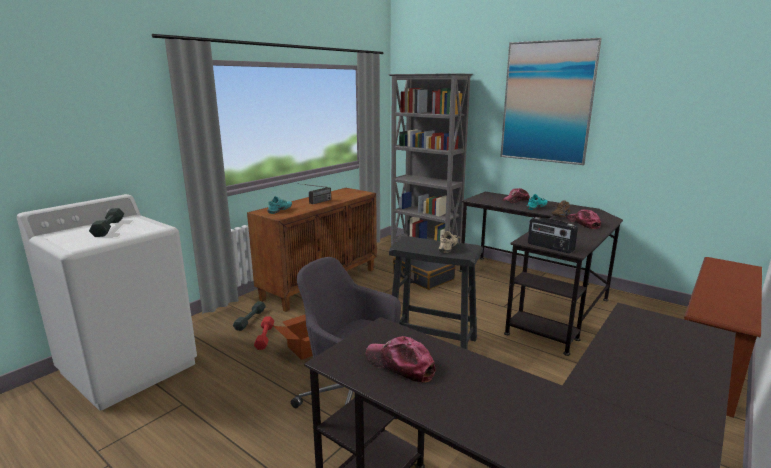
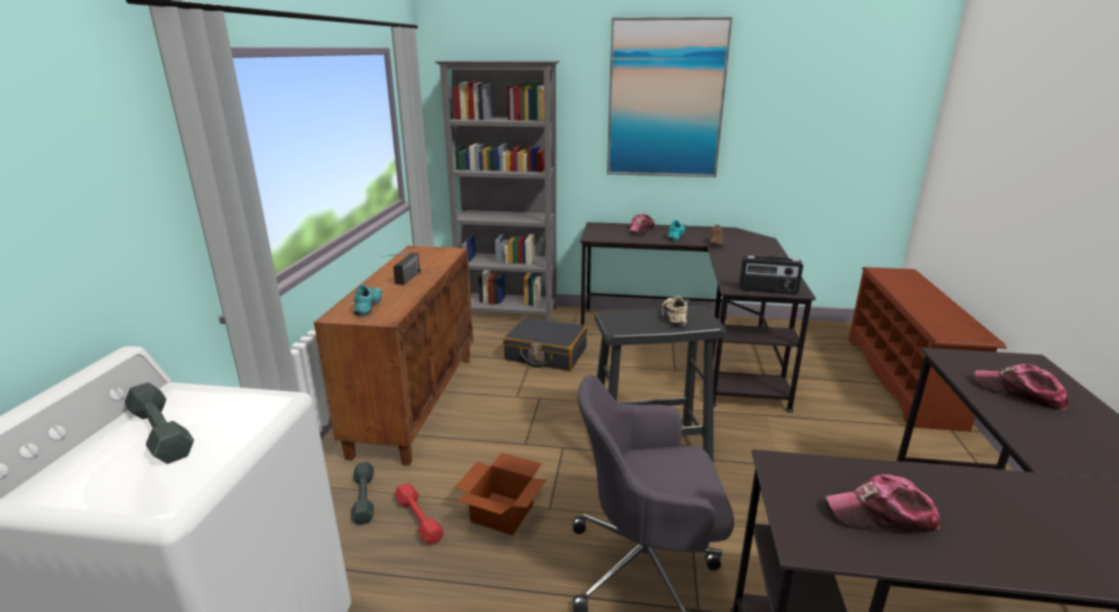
camera: 30 degrees left, 5 degrees up
cap [567,210,601,229] -> cap moved to [975,364,1069,410]

